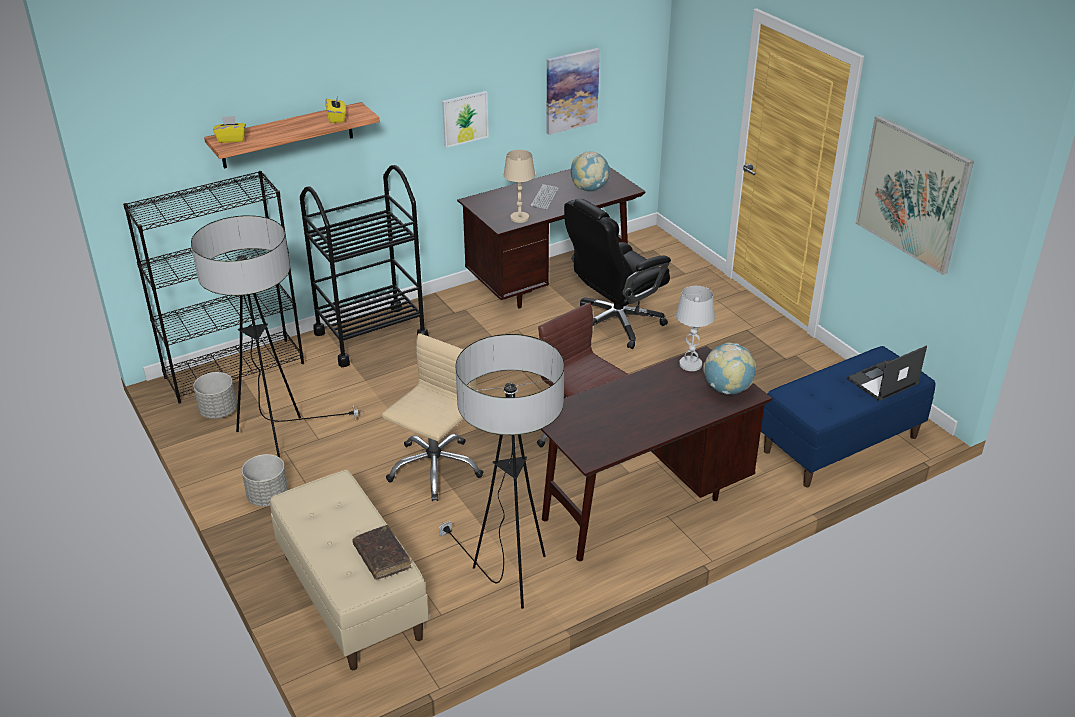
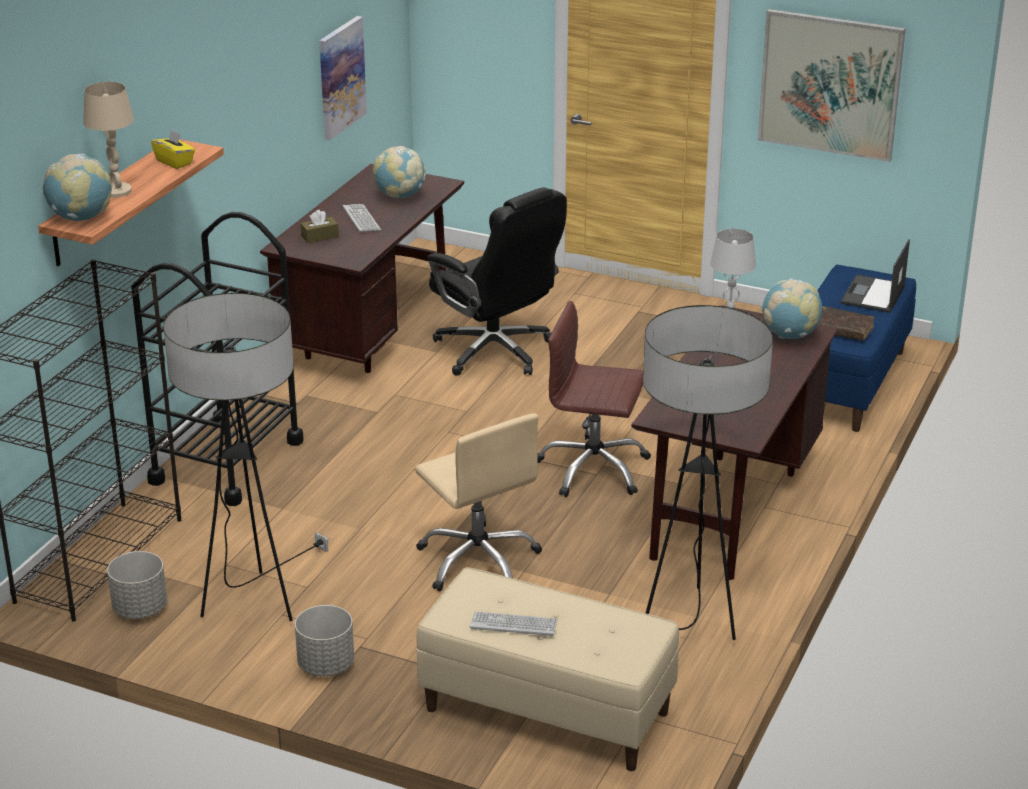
camera: 35 degrees left, 5 degrees down
yellow tissue box [213,116,246,143] -> globe [42,154,112,221]
brown book [352,525,411,580] -> brown book moved to [818,306,875,341]
beige office chair [382,333,484,501] -> beige office chair turned 150 degrees clockwise [415,413,542,591]
picture [442,91,489,148] -> none
beige table lamp [504,150,535,223] -> beige table lamp moved to [83,82,134,198]
black office chair [564,199,671,349] -> black office chair turned 60 degrees counterclockwise [427,187,567,376]
none -> brown tissue box [300,210,339,243]
none -> keyboard [470,612,558,636]

